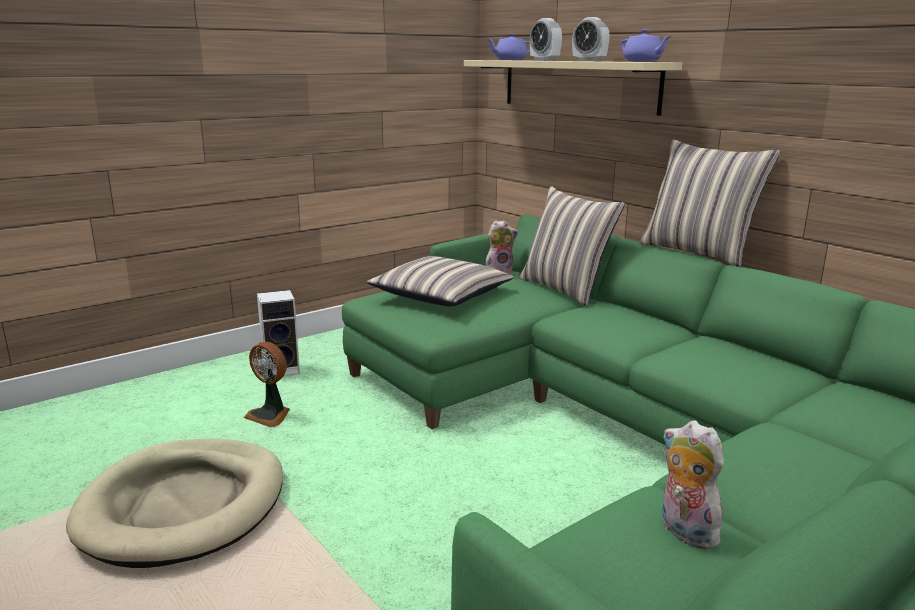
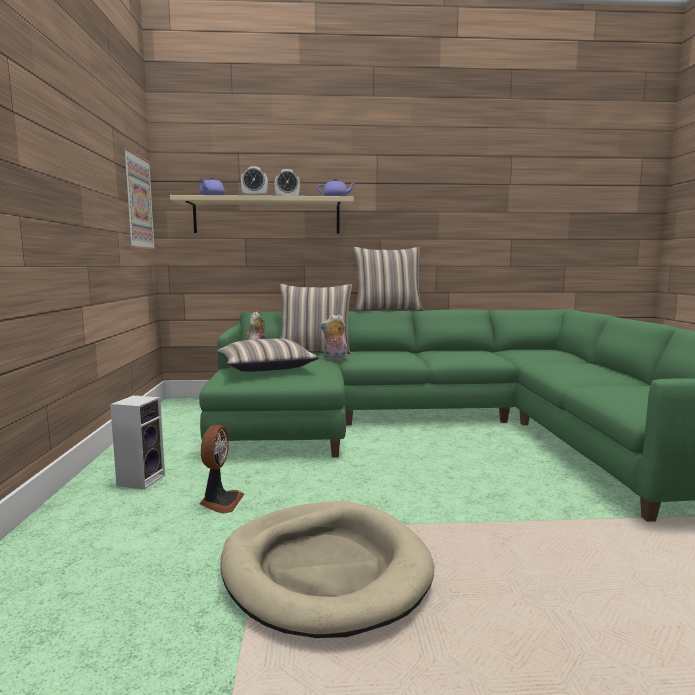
camera: 55 degrees left, 10 degrees down
fan [244,342,290,427] -> fan turned 60 degrees counterclockwise [199,425,244,513]
plush toy [662,420,728,549] -> plush toy moved to [320,314,347,361]
none -> picture [123,148,156,250]

